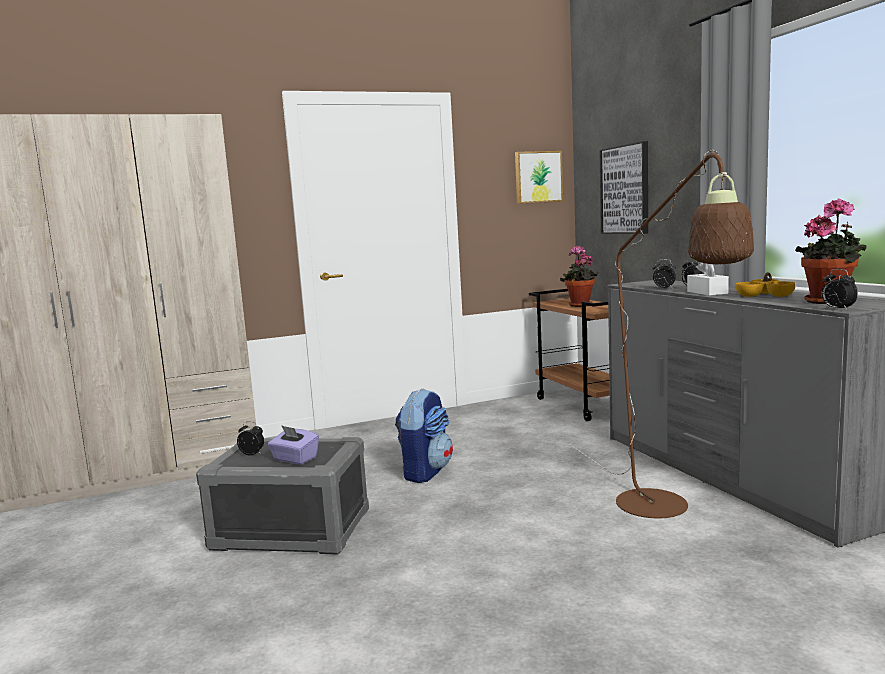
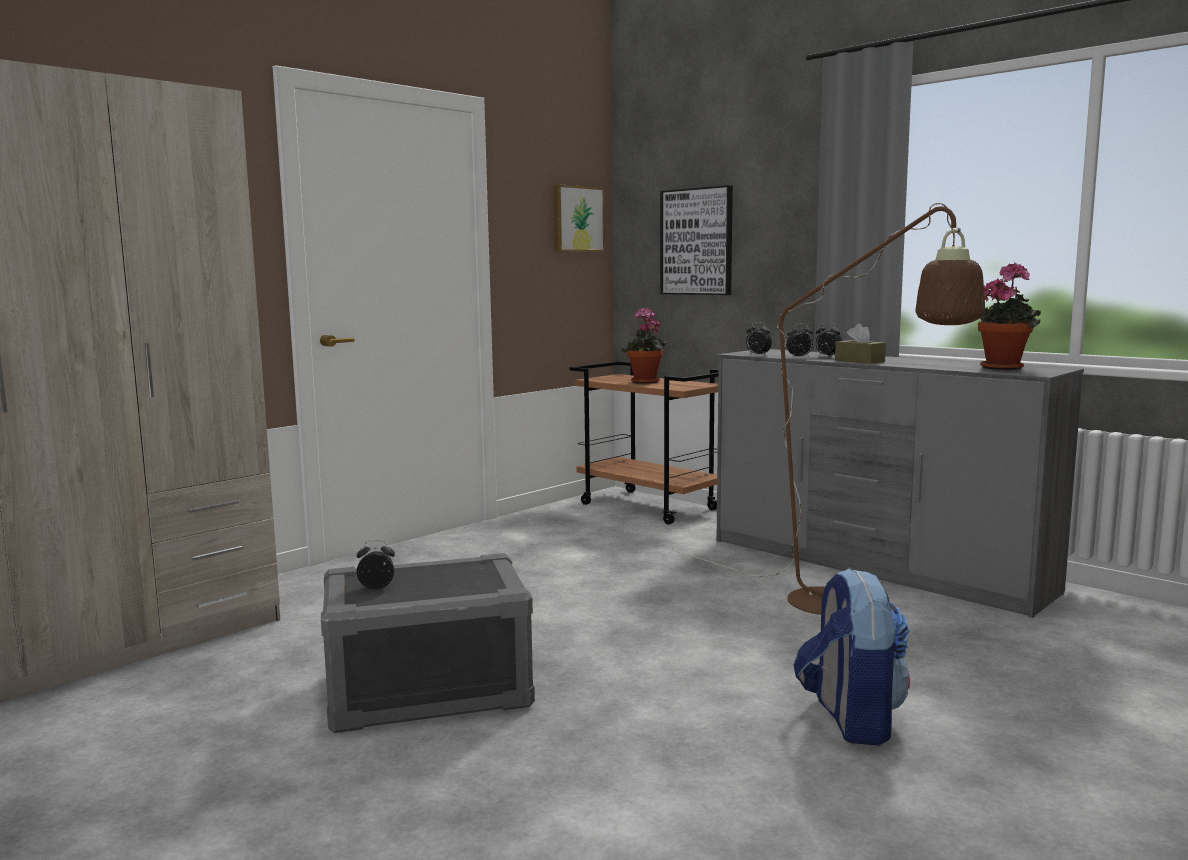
camera: 25 degrees left, 0 degrees up
purple tissue box [268,425,319,465] -> none
backpack [395,388,453,483] -> backpack moved to [794,568,910,745]
white tissue box [687,262,729,296] -> brown tissue box [835,323,886,364]
bowl [736,272,796,297] -> none
alarm clock [821,269,858,310] -> alarm clock moved to [746,322,772,355]

